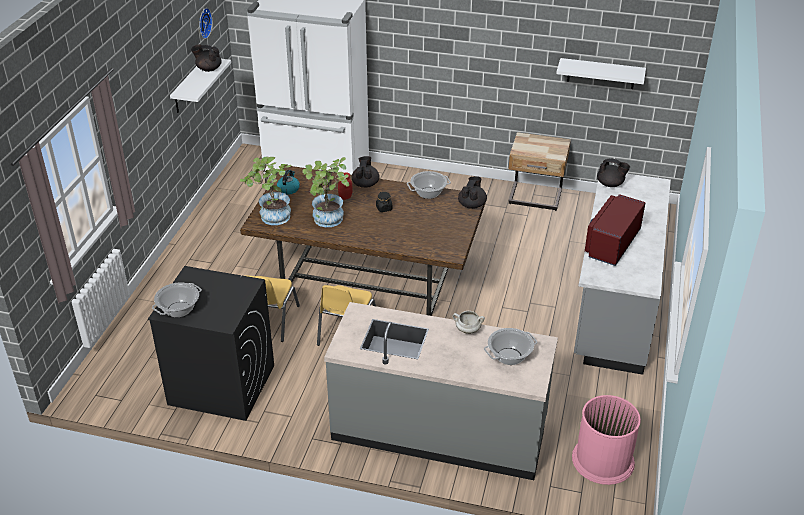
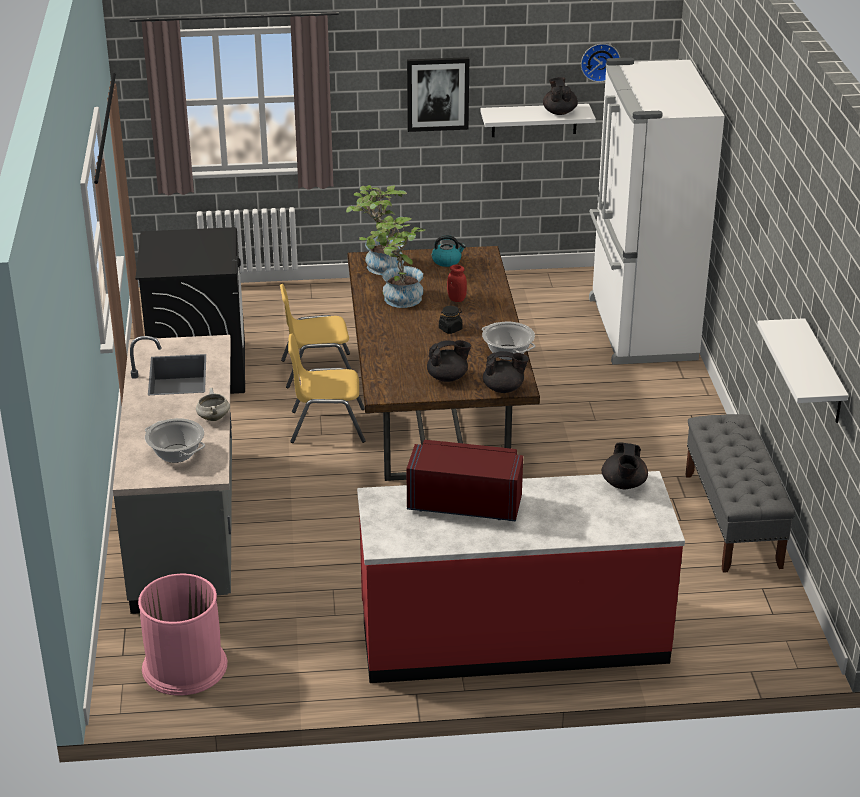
camera: 70 degrees right, 5 degrees down
cooking pot [152,282,202,317] -> none
black teapot [352,156,380,188] -> black teapot moved to [427,340,471,382]
beige nightstand [509,132,571,211] -> grey bench [685,414,795,573]
grey counter [574,174,671,375] -> red counter [357,471,685,683]
none -> picture [407,57,469,132]

